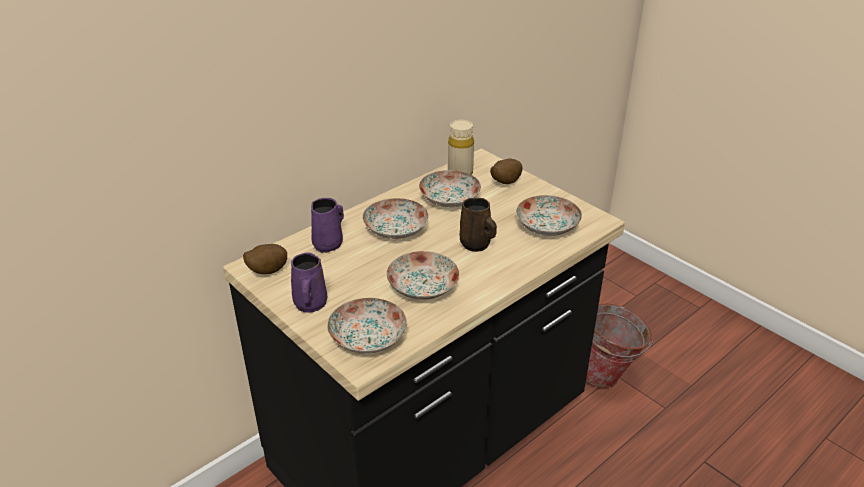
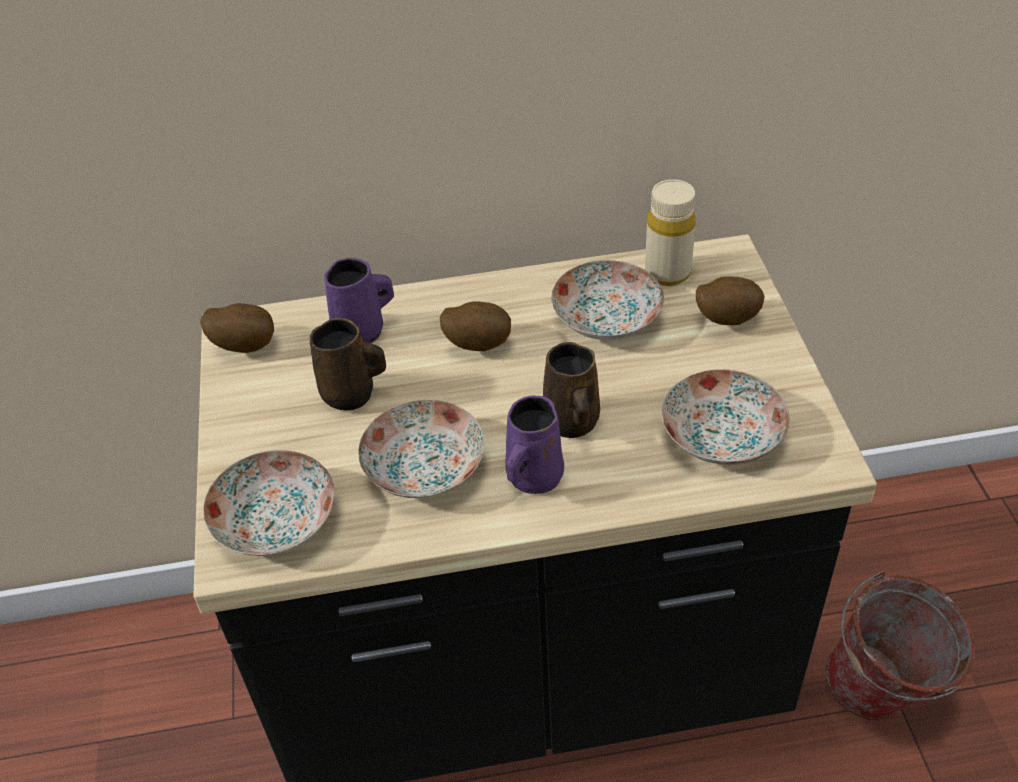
camera: 35 degrees right, 10 degrees up
purple mug [291,252,327,312] -> purple mug moved to [506,396,564,494]
plate [362,198,429,239] -> potato [440,301,511,351]
none -> brown mug [310,318,386,410]

